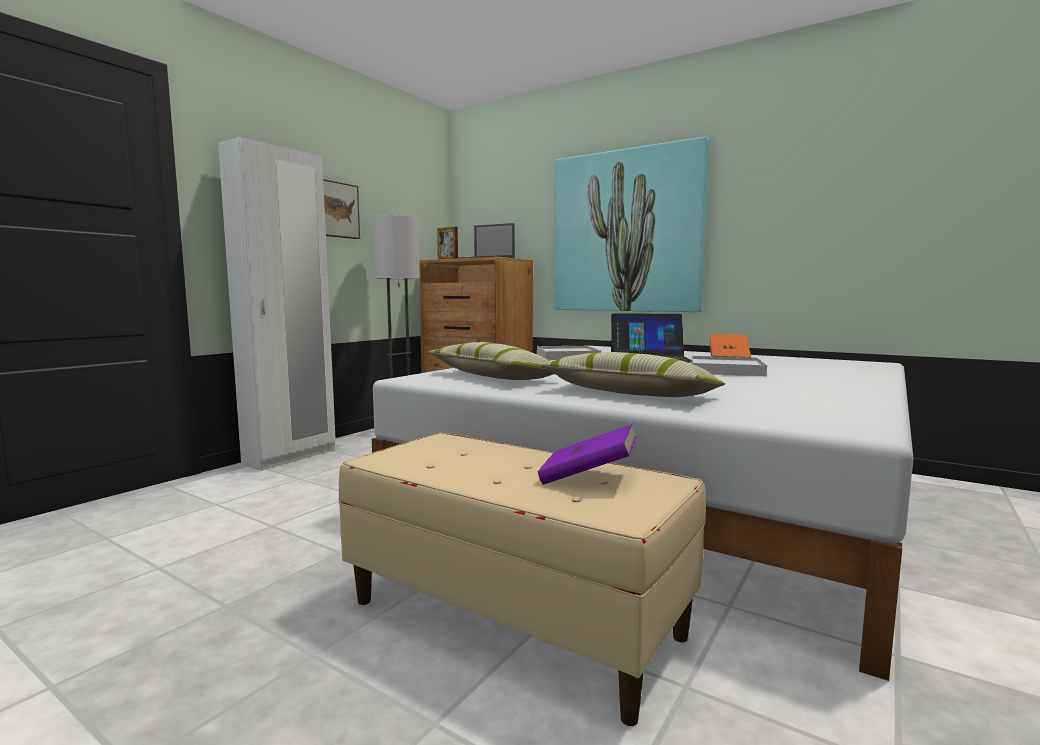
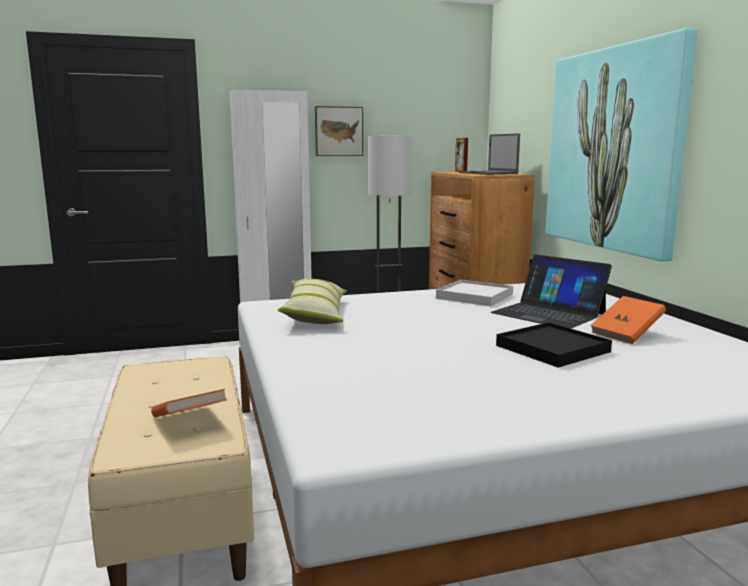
camera: 40 degrees right, 5 degrees up
purple book [538,424,637,485] -> orange book [151,389,227,418]
pillow [541,352,725,397] -> none
white tray [691,356,767,376] -> black tray [496,322,612,367]

